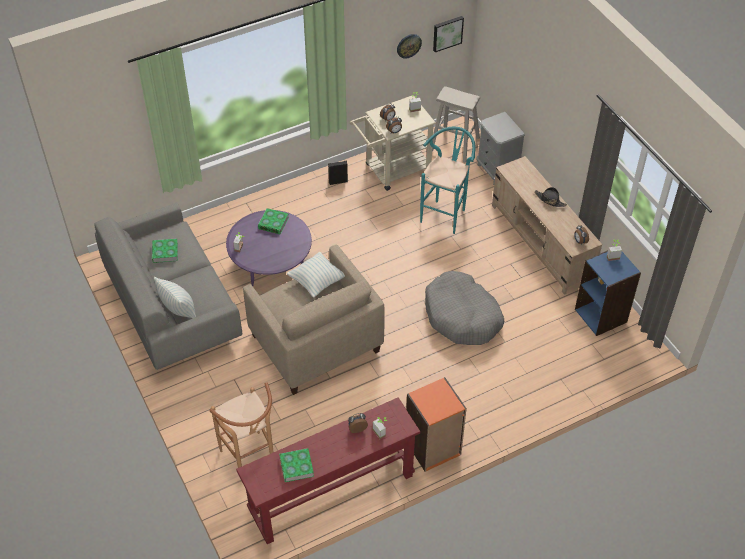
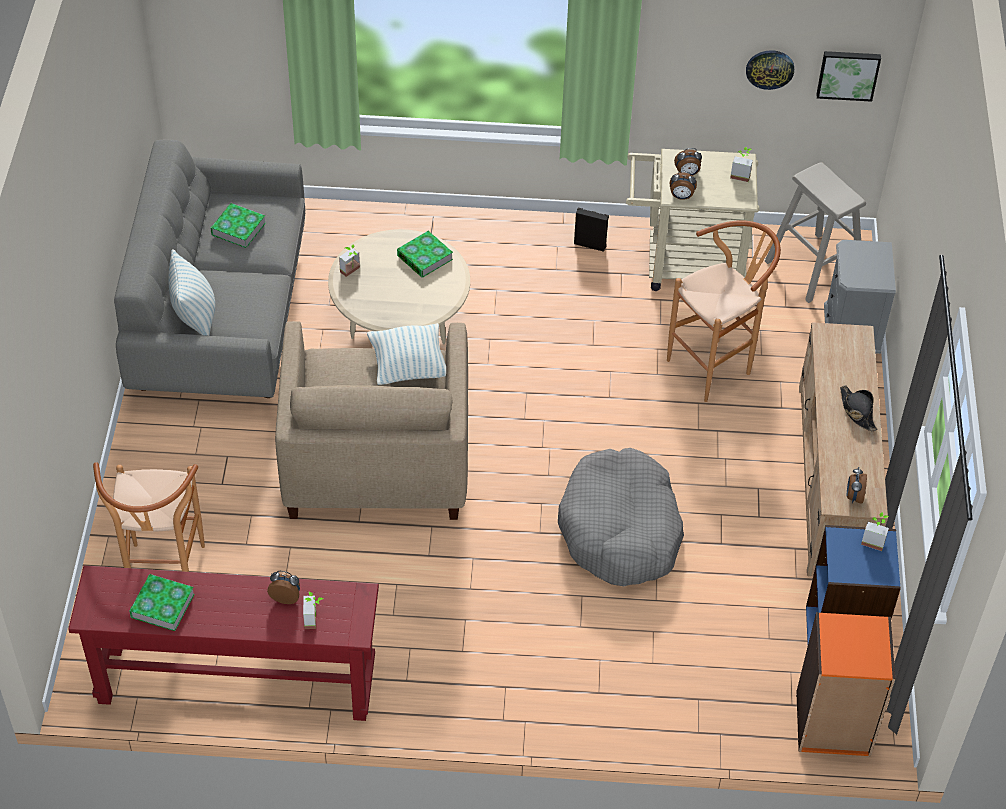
camera: 30 degrees right, 0 degrees up
purple coffee table [226,210,312,286] -> beige coffee table [328,229,470,344]
orange bookcase [406,377,467,472] -> orange bookcase moved to [796,612,895,757]
turquoise stool [420,127,475,234] -> brown stool [667,220,781,402]

